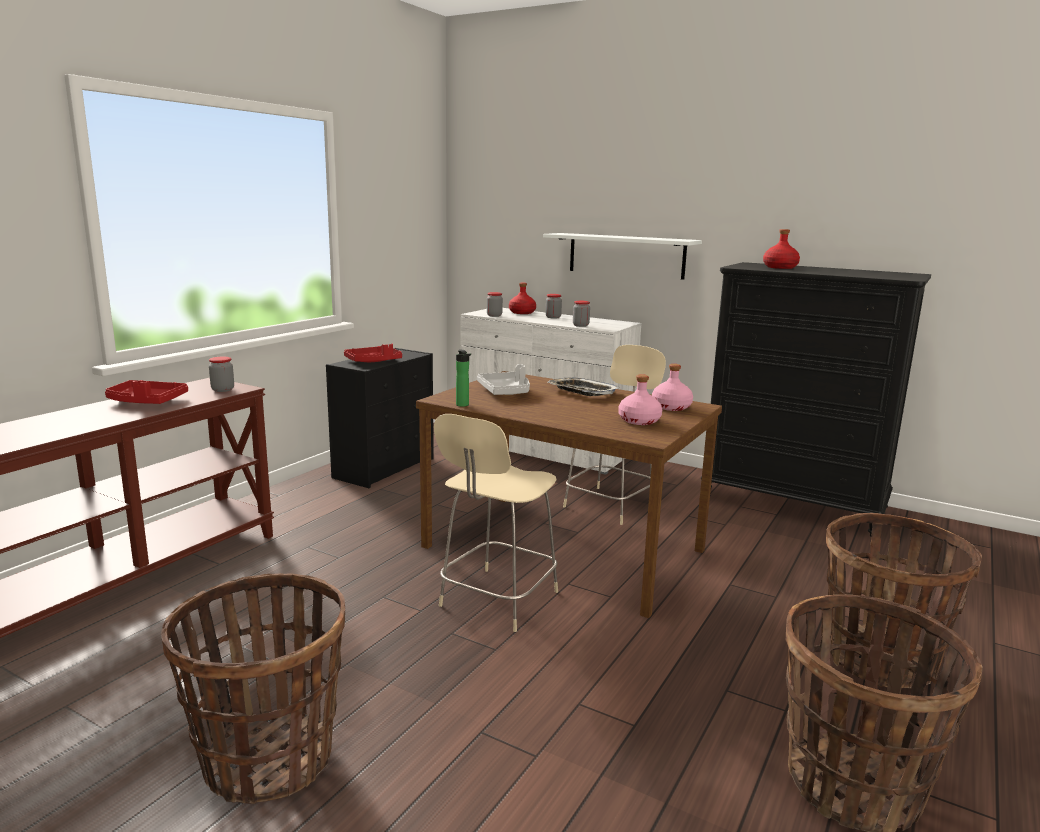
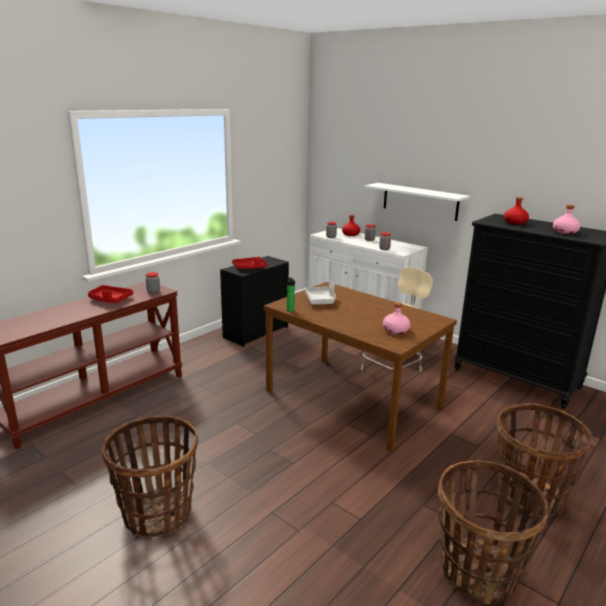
camera: 10 degrees right, 5 degrees up
beige chair [434,414,558,632] -> none
tray [548,378,620,396] -> none
pink bottle [652,364,693,411] -> pink bottle moved to [553,205,580,234]

